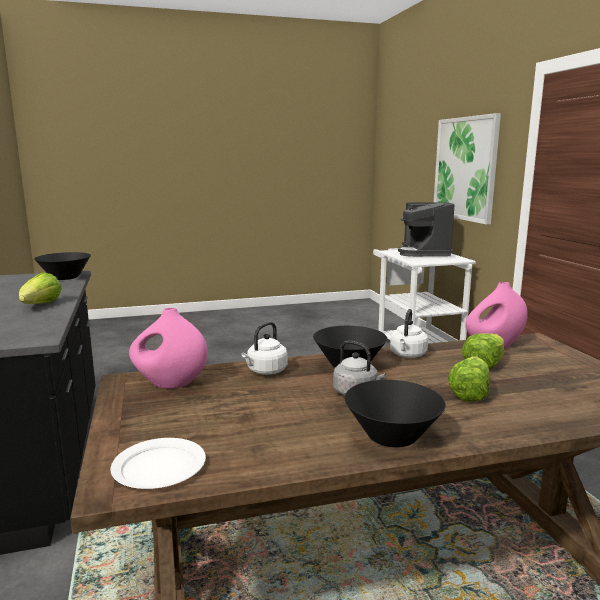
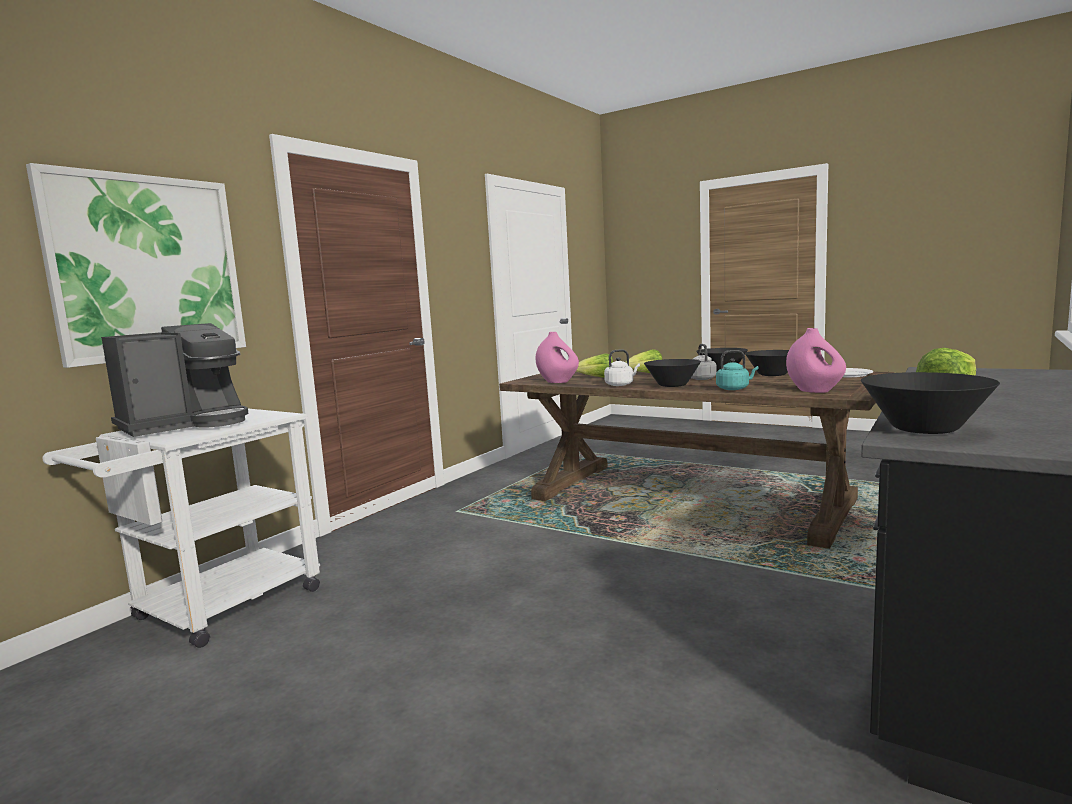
camera: 130 degrees left, 5 degrees down
white kettle [241,322,288,375] -> turquoise kettle [716,350,759,390]
none -> black bowl [745,350,789,376]

